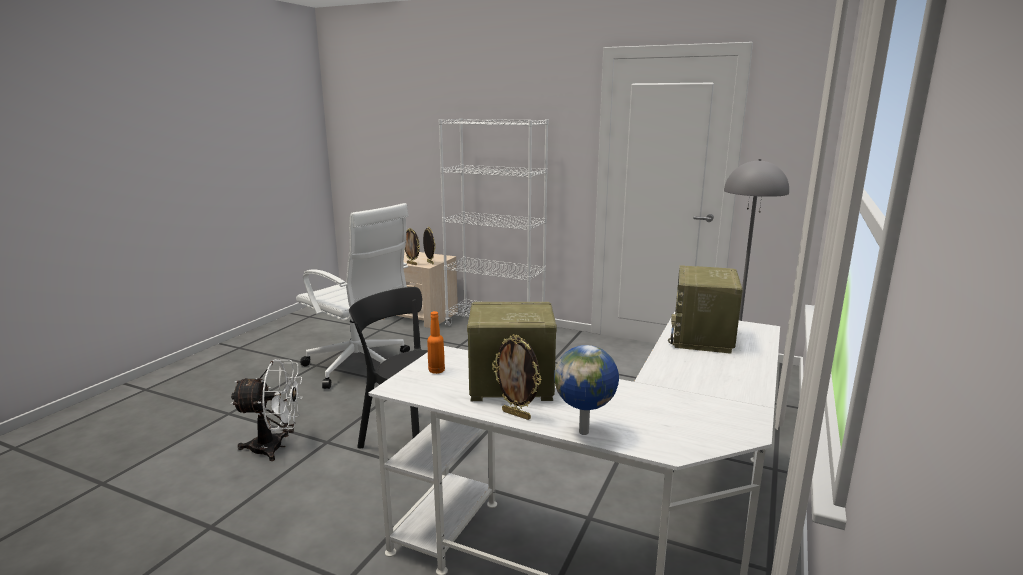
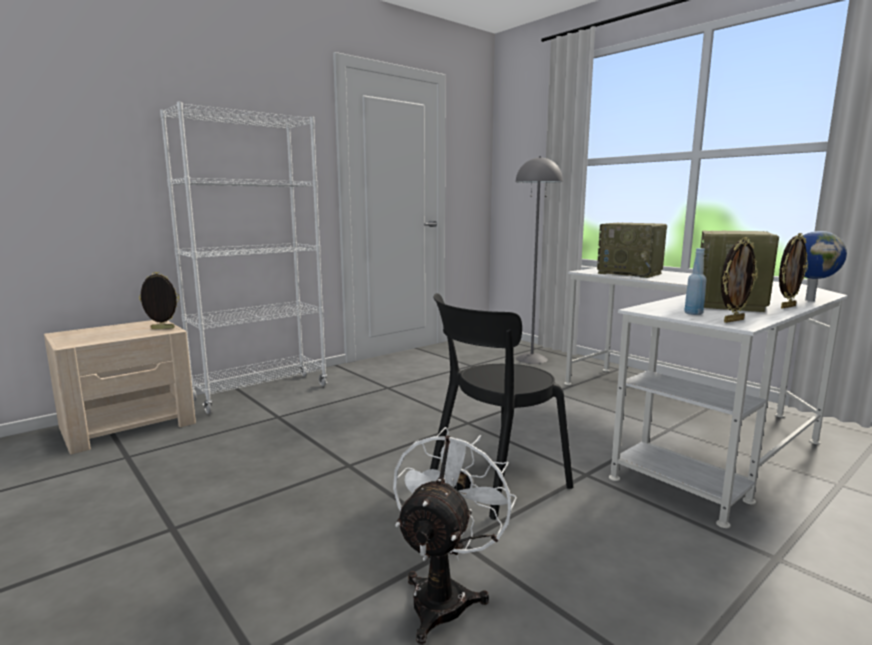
camera: 65 degrees left, 5 degrees down
white office chair [296,203,410,389] -> none
picture frame [405,228,420,265] -> picture frame moved to [721,237,758,323]
orange bottle [427,311,445,374] -> blue bottle [684,248,707,315]

